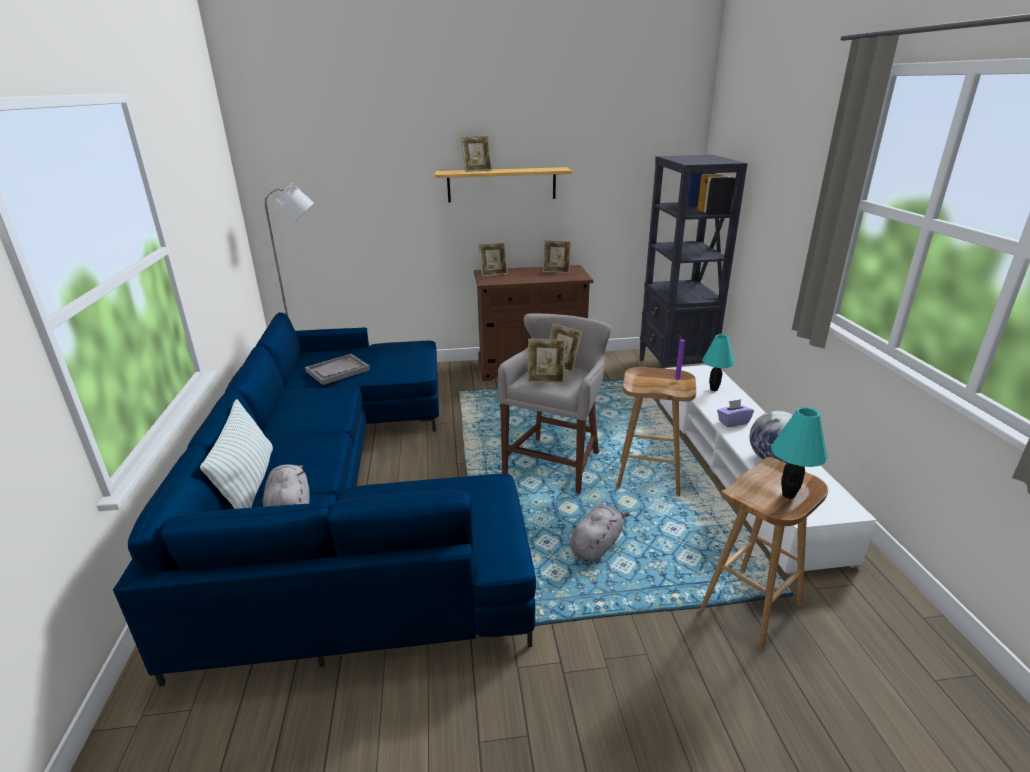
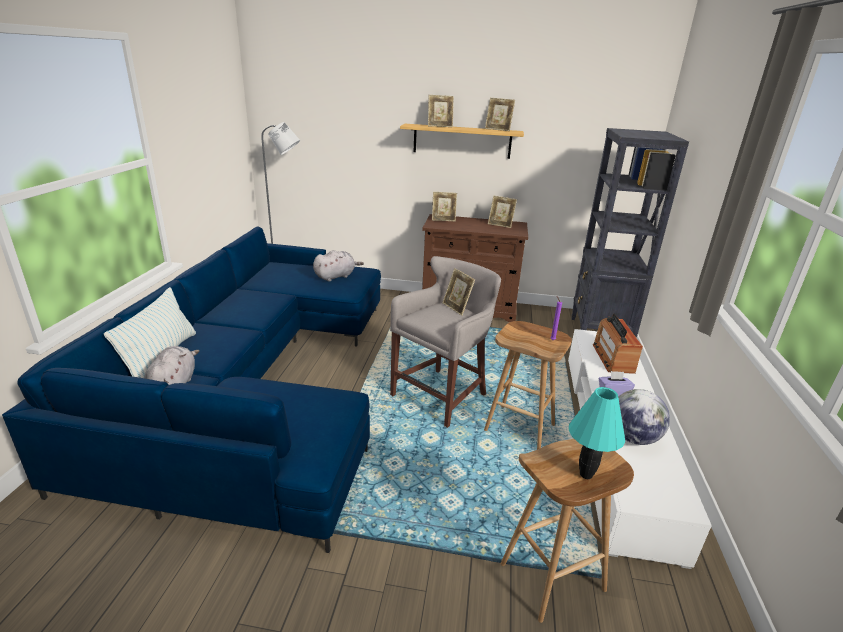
camera: 15 degrees right, 0 degrees up
grey tray [305,354,370,385] -> none
picture frame [527,339,566,383] -> picture frame moved to [485,98,515,131]
grey plush toy [570,504,630,562] -> grey plush toy moved to [313,250,364,282]
turquoise table lamp [702,334,734,391] -> radio [592,314,643,374]

